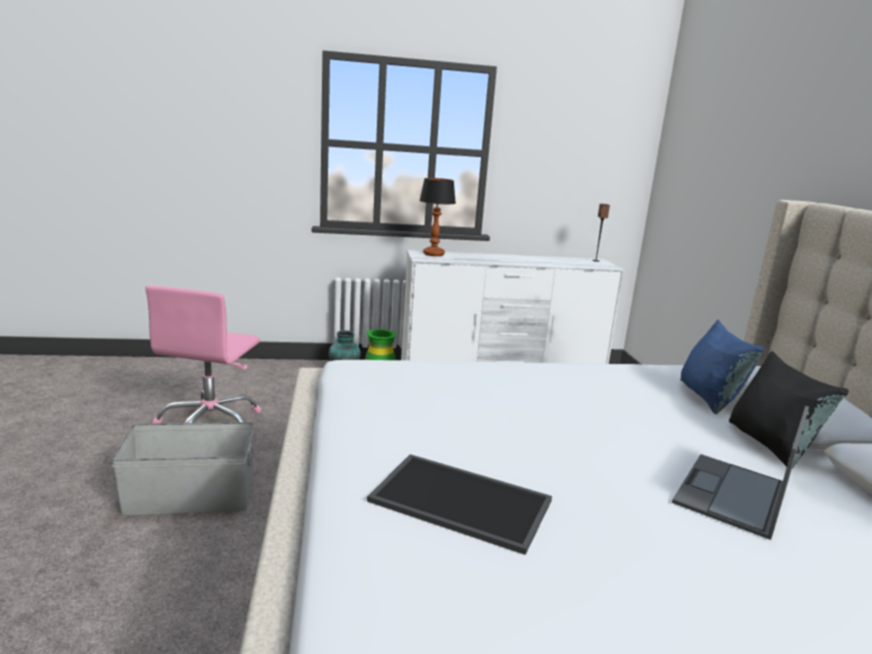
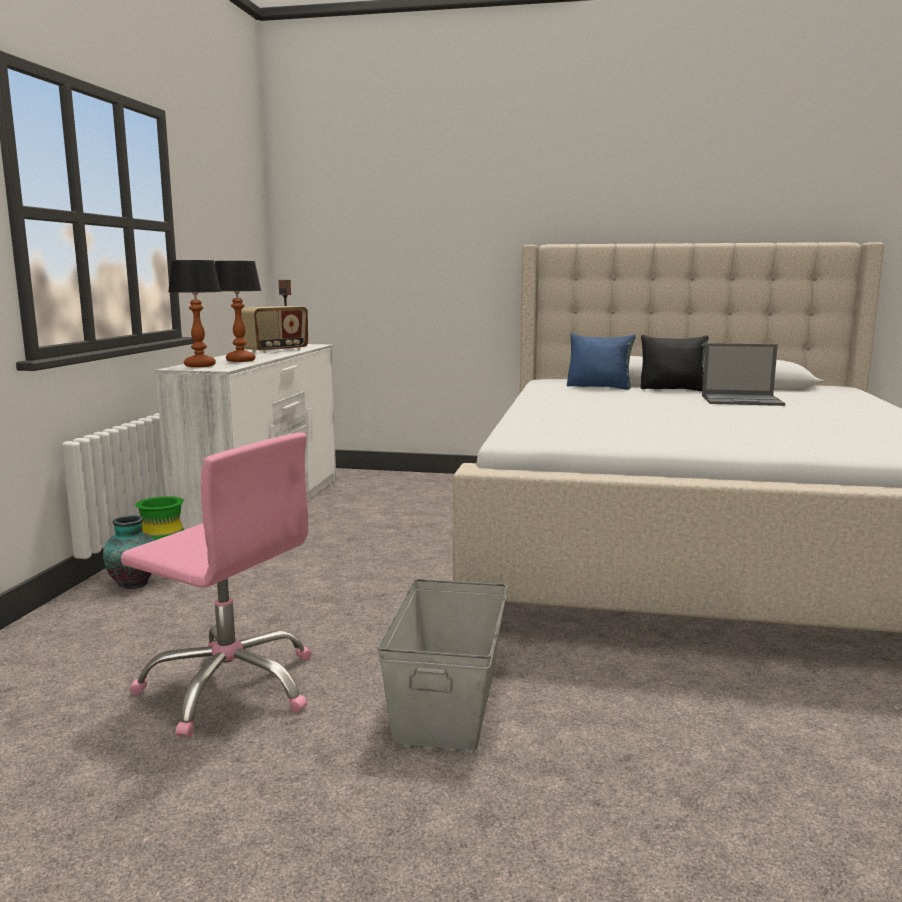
camera: 70 degrees left, 5 degrees down
tray [367,454,552,555] -> none
laptop [672,406,809,540] -> laptop turned 45 degrees counterclockwise [702,343,785,406]
none -> table lamp [215,261,261,362]
none -> radio [241,306,308,353]

